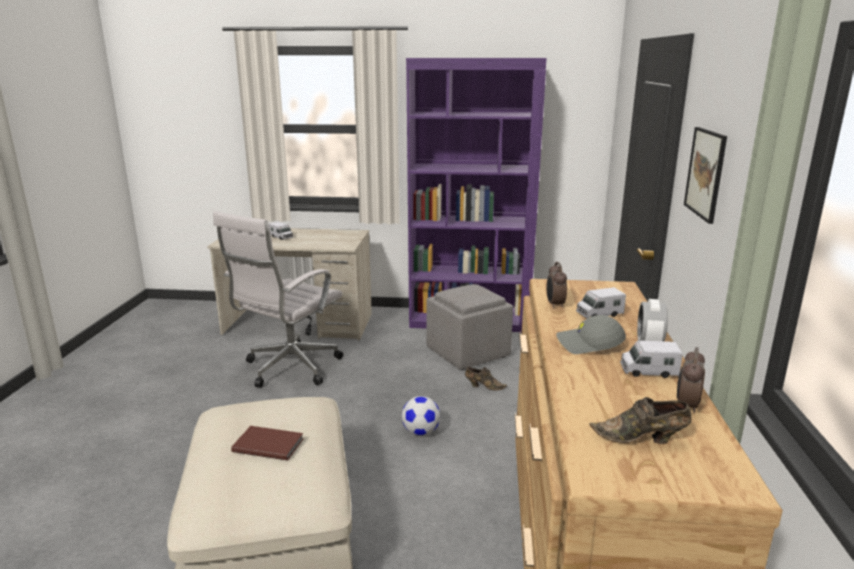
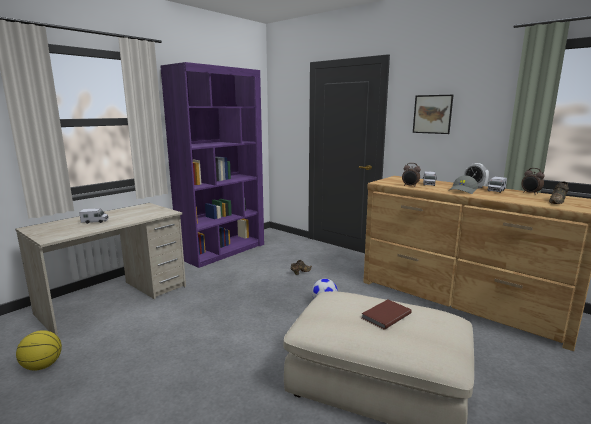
camera: 55 degrees left, 5 degrees down
white office chair [213,211,343,388] -> none
grey ottoman [427,284,513,370] -> none
none -> basketball [16,330,62,371]

